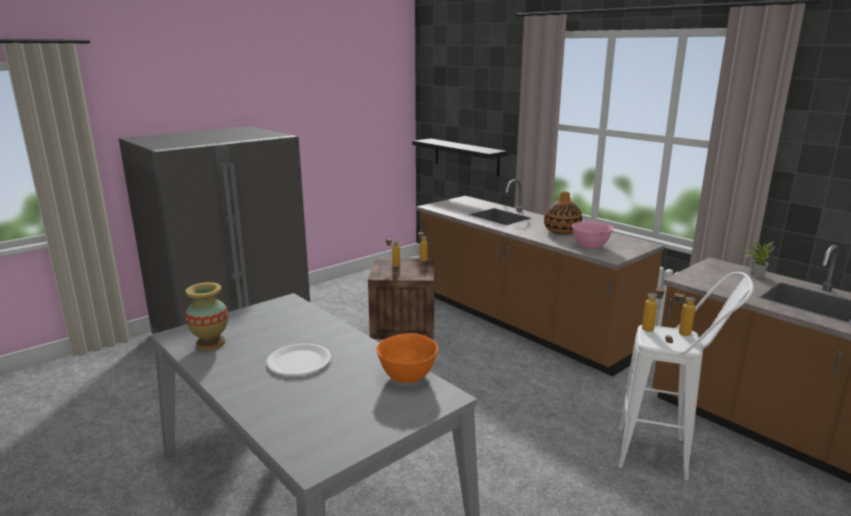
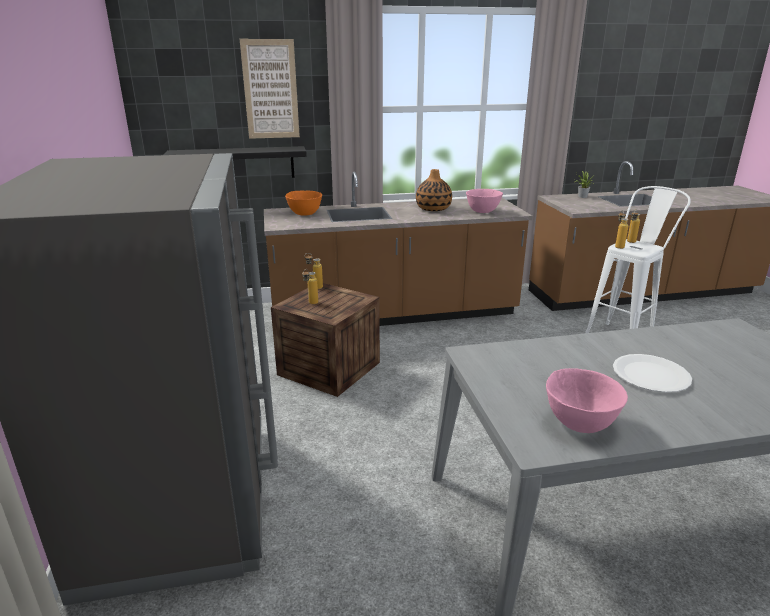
camera: 60 degrees left, 5 degrees up
vase [186,282,228,350] -> pink bowl [546,368,628,433]
orange bowl [376,333,438,383] -> orange bowl moved to [285,191,322,216]
none -> picture [240,39,300,139]

